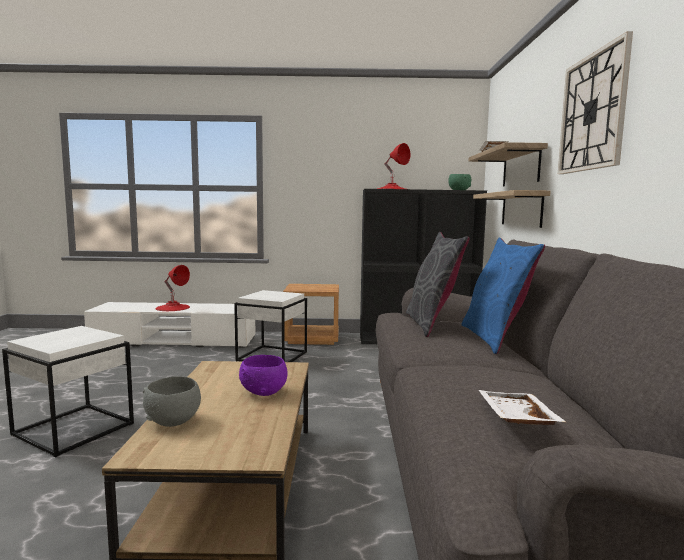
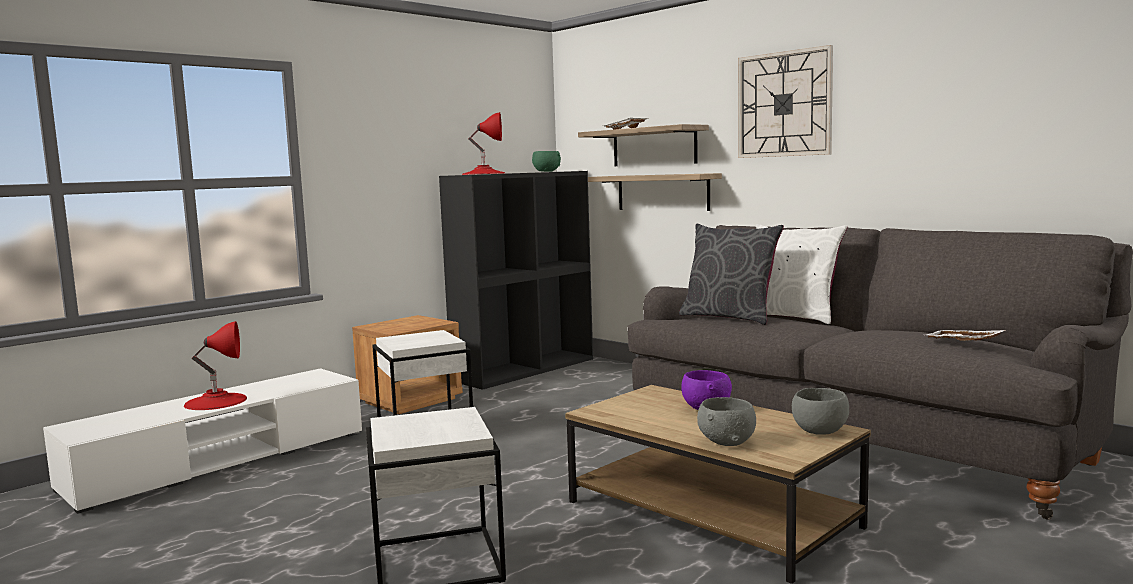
camera: 45 degrees left, 0 degrees up
blue pillow [462,238,545,354] -> white pillow [756,224,847,324]
none -> grey bowl [792,388,849,435]

